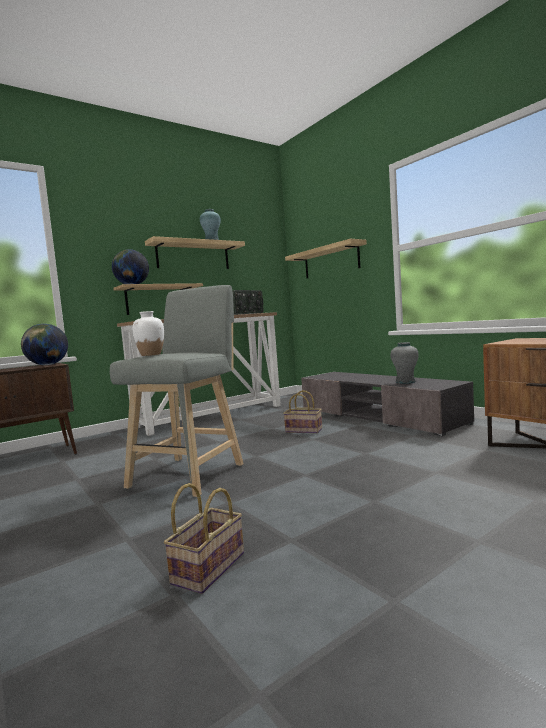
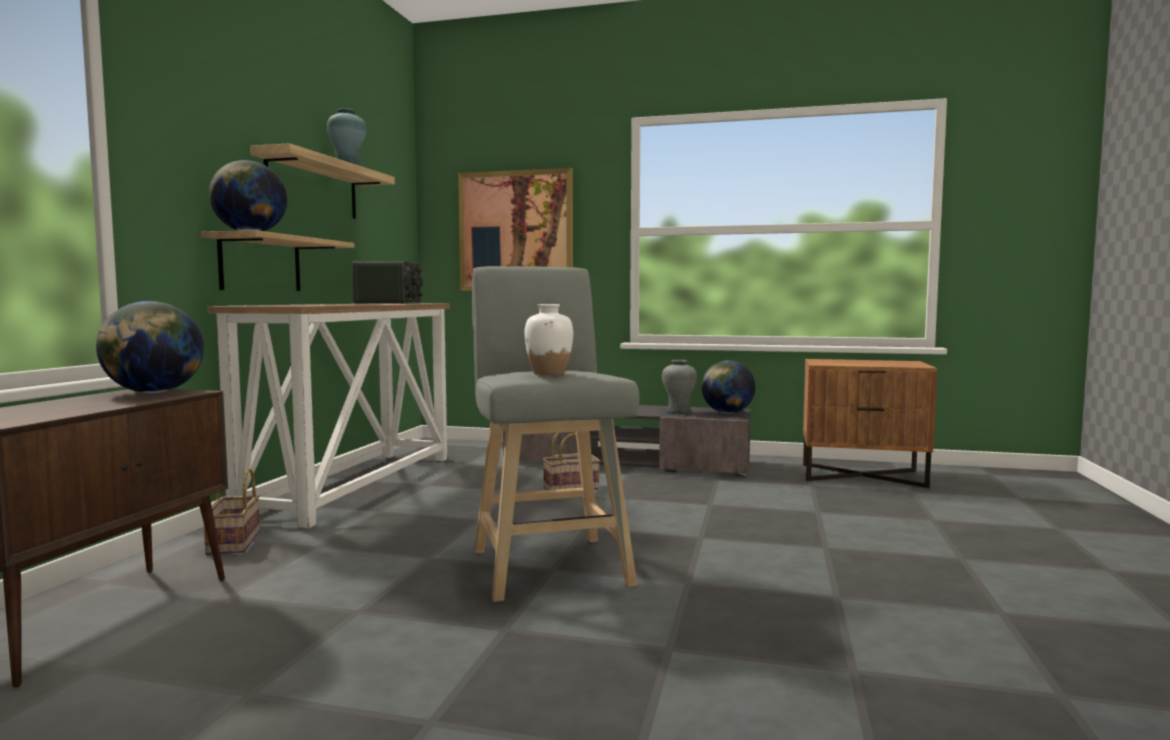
camera: 40 degrees left, 0 degrees up
basket [164,483,244,594] -> basket moved to [204,468,260,555]
shelf [285,239,367,278] -> picture [458,168,573,291]
none -> globe [701,360,755,413]

